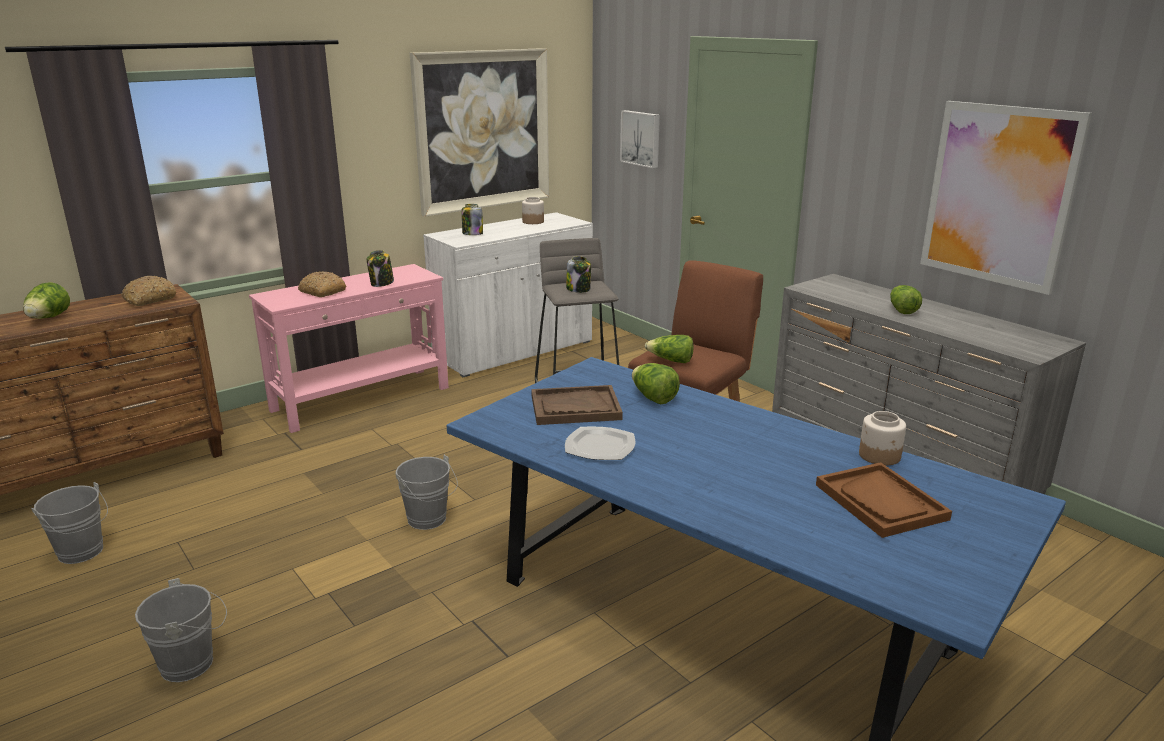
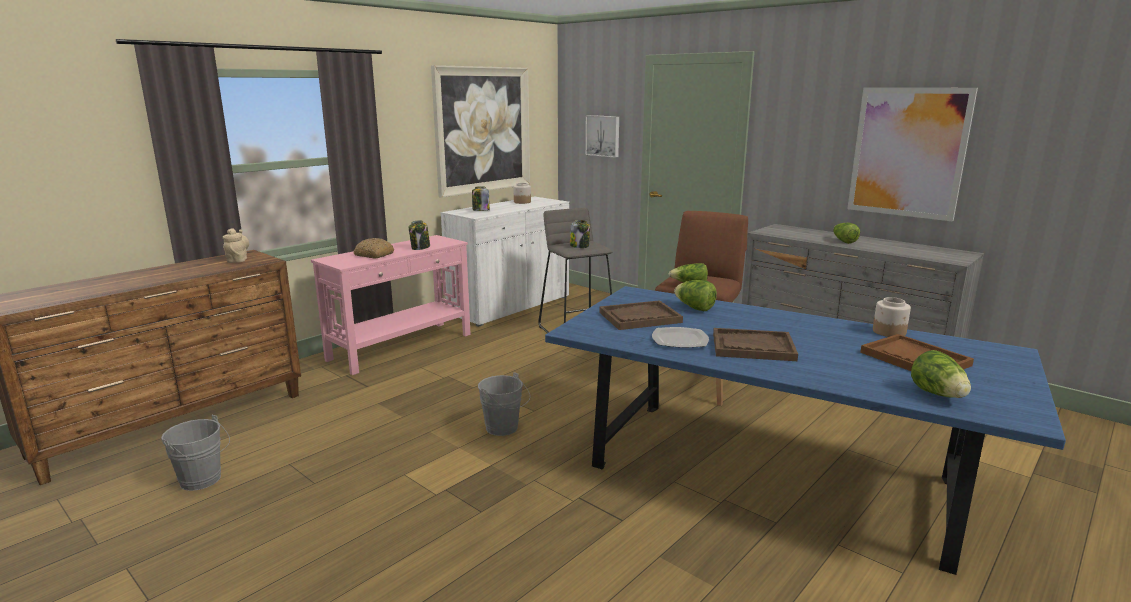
camera: 10 degrees left, 5 degrees down
lettuce [23,282,70,319] -> lettuce moved to [911,350,971,398]
bread [121,276,176,306] -> beige teapot [223,228,249,263]
grey bucket [135,578,227,682] -> none
none -> brown tray [713,328,798,361]

